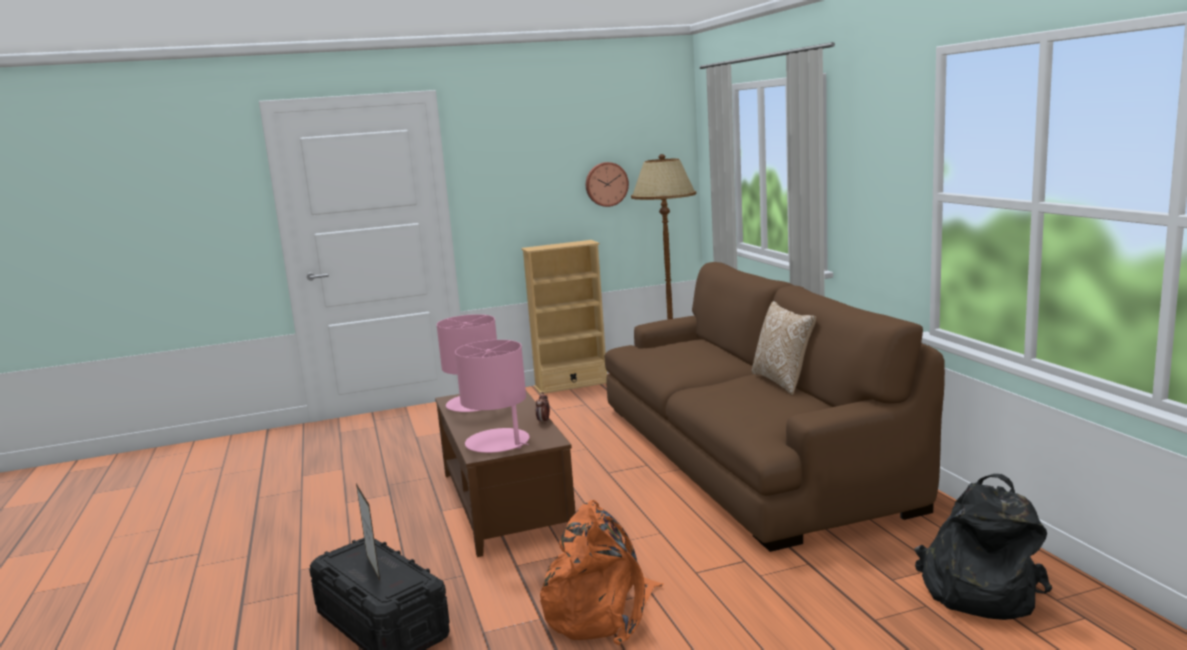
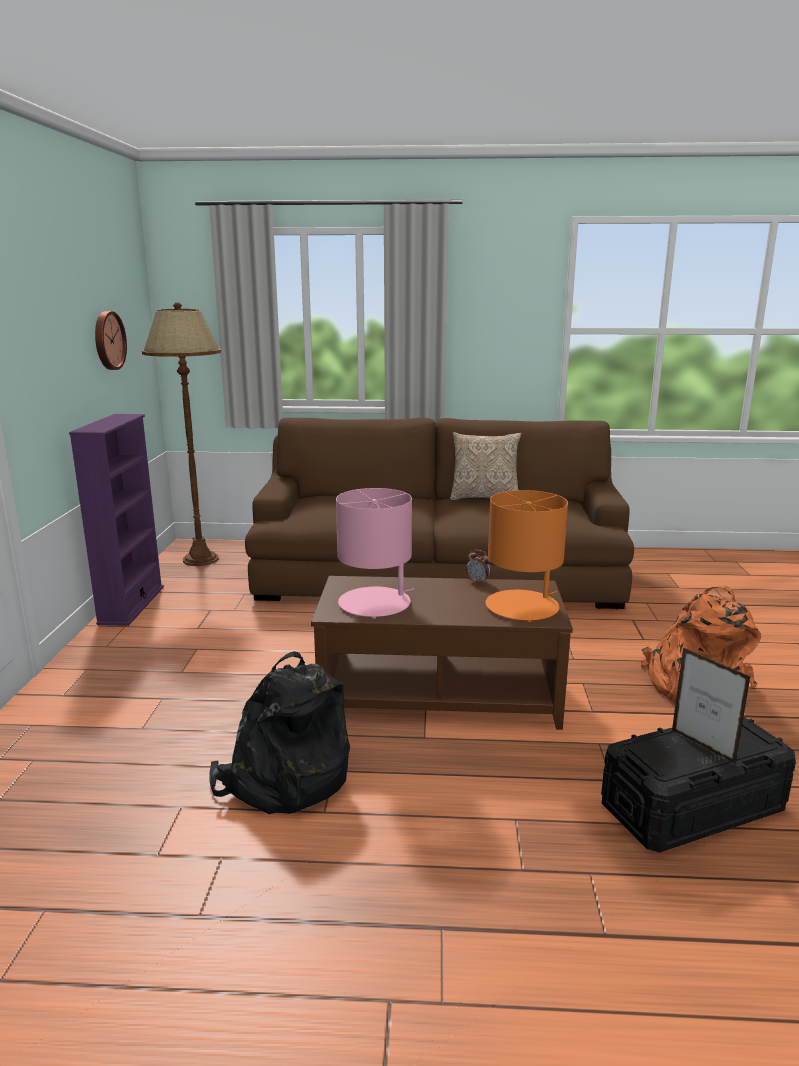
camera: 70 degrees left, 5 degrees up
picture frame [356,484,380,581] -> picture frame turned 60 degrees clockwise [672,647,751,764]
pink table lamp [455,340,530,453] -> orange table lamp [485,490,568,623]
beige bookcase [521,240,607,394] -> purple bookcase [69,414,164,626]
black backpack [914,474,1052,620] -> black backpack moved to [209,651,350,814]

